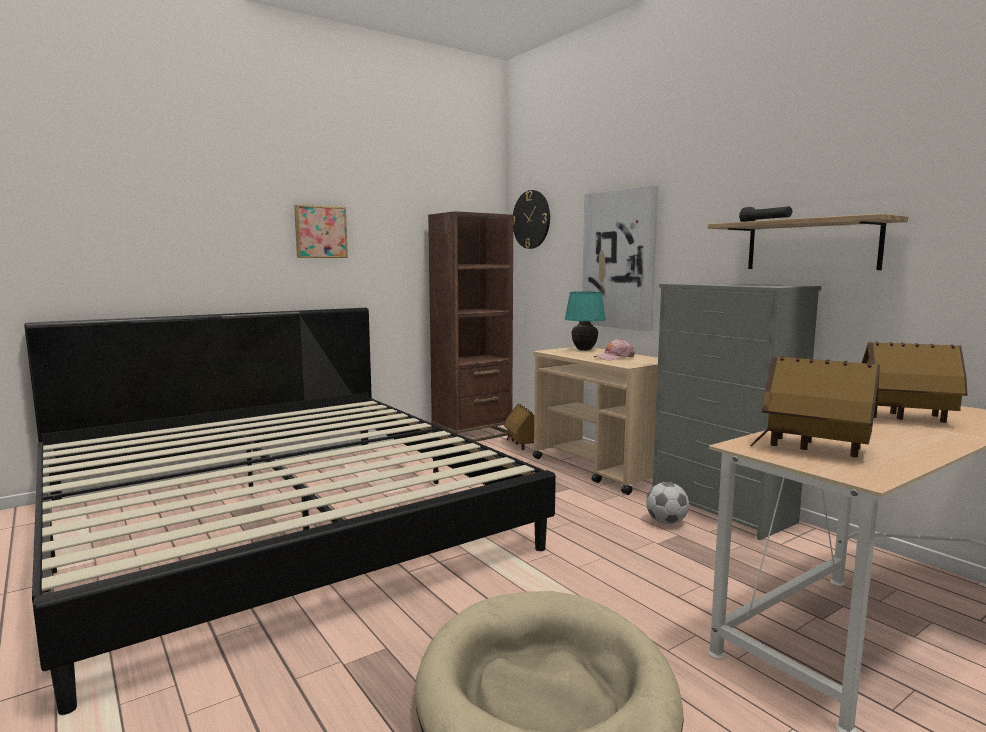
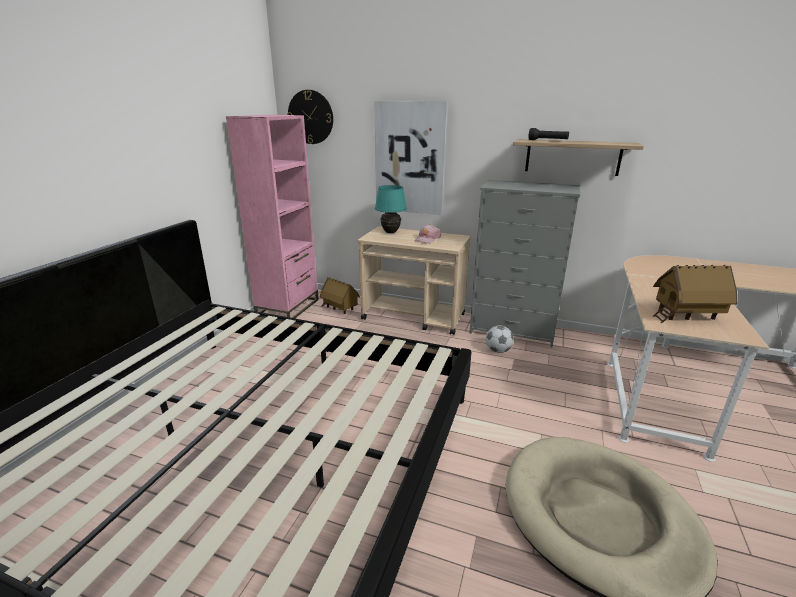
camera: 35 degrees left, 15 degrees up
picture [294,205,348,258] -> none
brown bookcase [428,211,513,442] -> pink bookcase [226,115,319,318]
toy house [862,342,967,423] -> none

